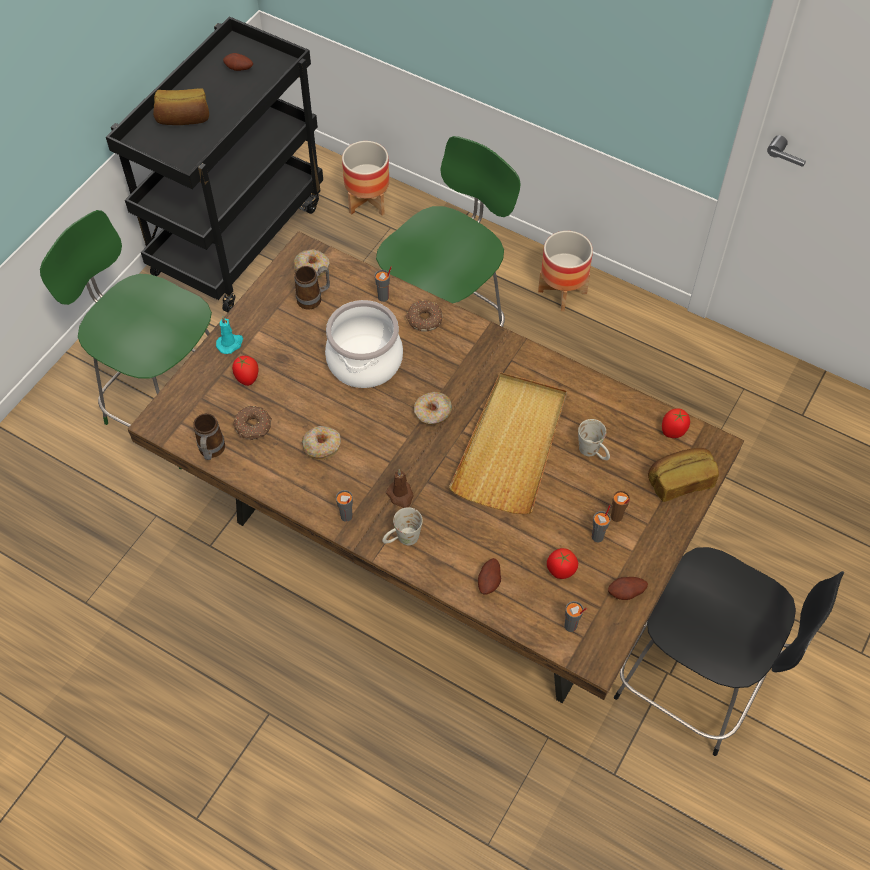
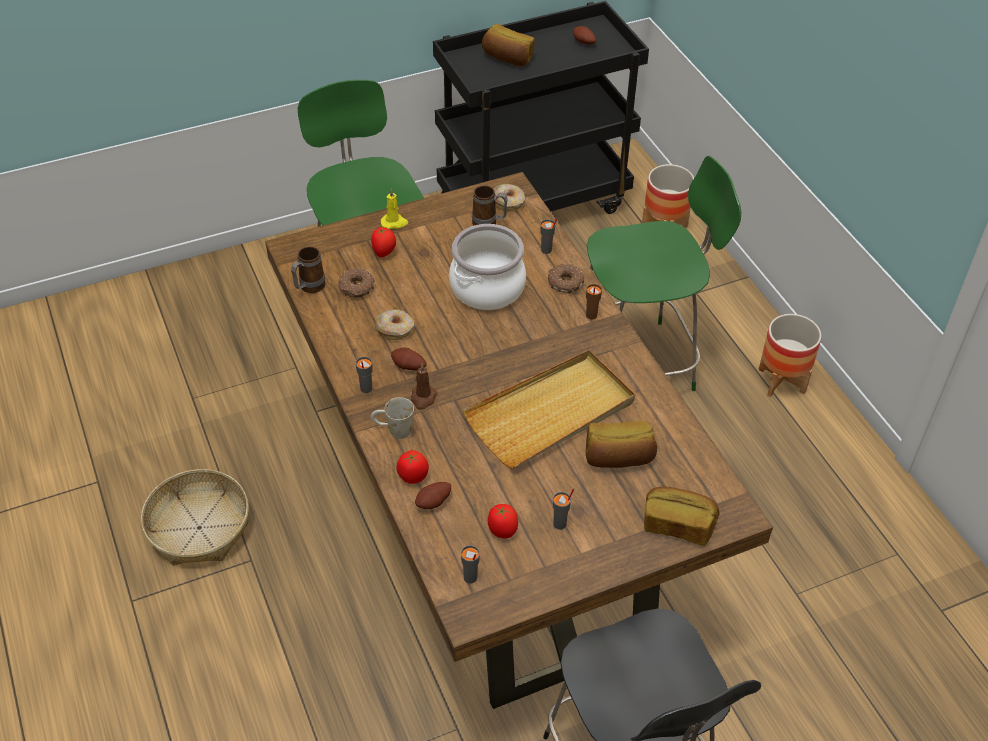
camera: 35 degrees right, 10 degrees down
turquoise candle [216,316,243,354] -> yellow candle [381,188,408,229]
donut [414,392,453,425] -> none
white mug [578,419,610,460] -> bread [585,421,657,468]
potato [608,577,648,600] -> potato moved to [391,348,427,371]
brown cup [611,490,630,522] -> brown cup moved to [586,284,602,319]
tomato [662,408,690,438] -> tomato moved to [397,450,429,484]
none -> basket [141,469,249,565]

